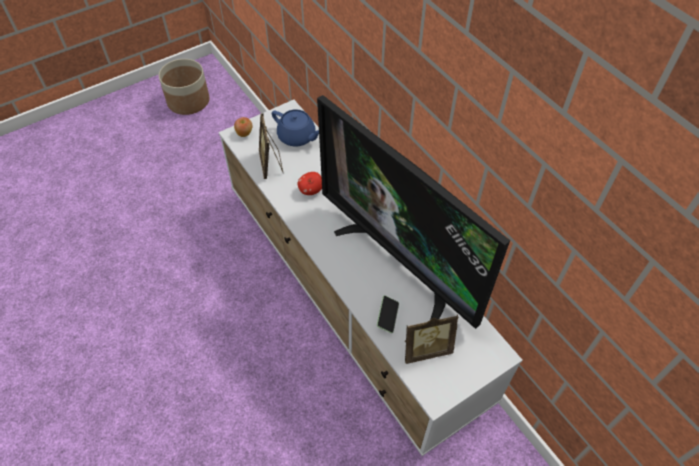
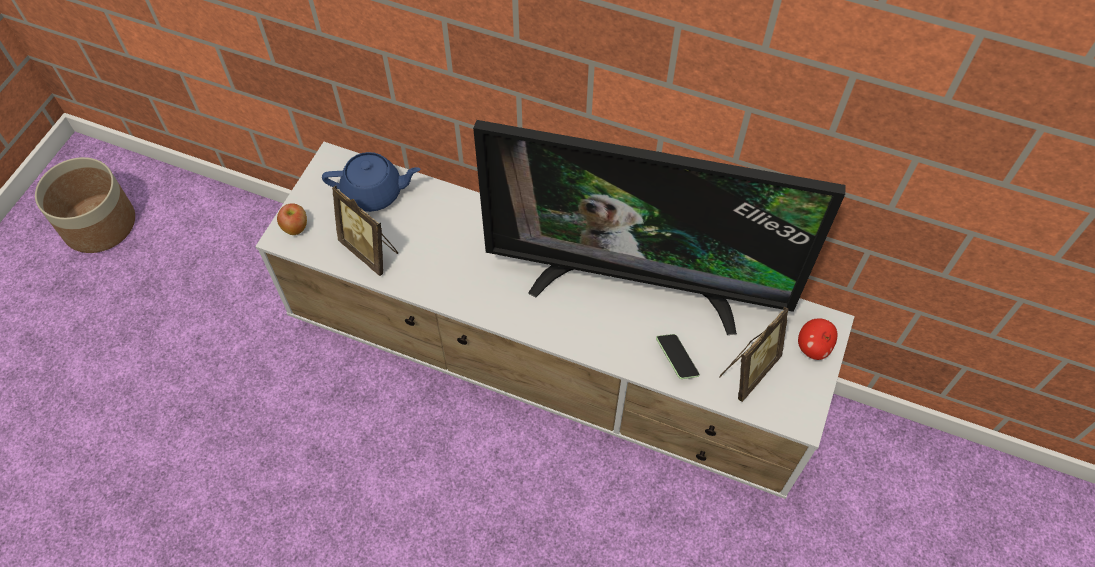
camera: 35 degrees left, 5 degrees up
apple [298,172,322,195] -> apple moved to [798,318,837,360]

